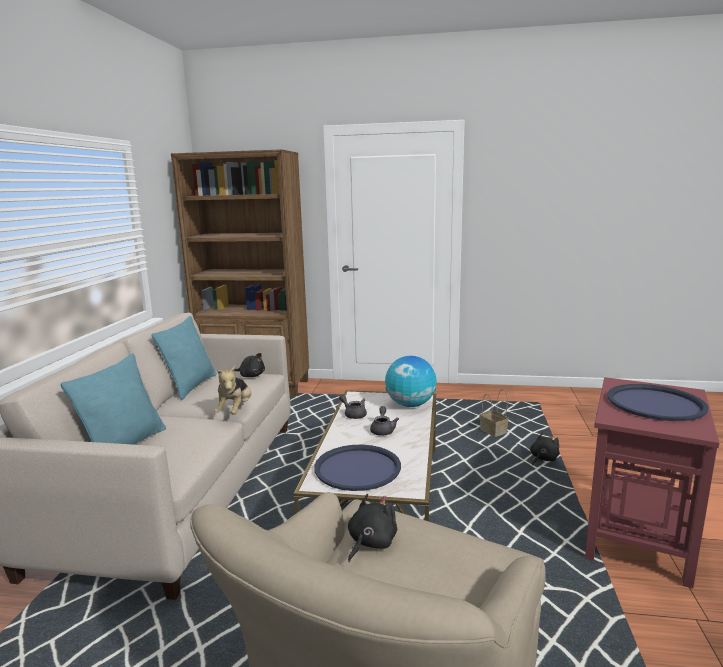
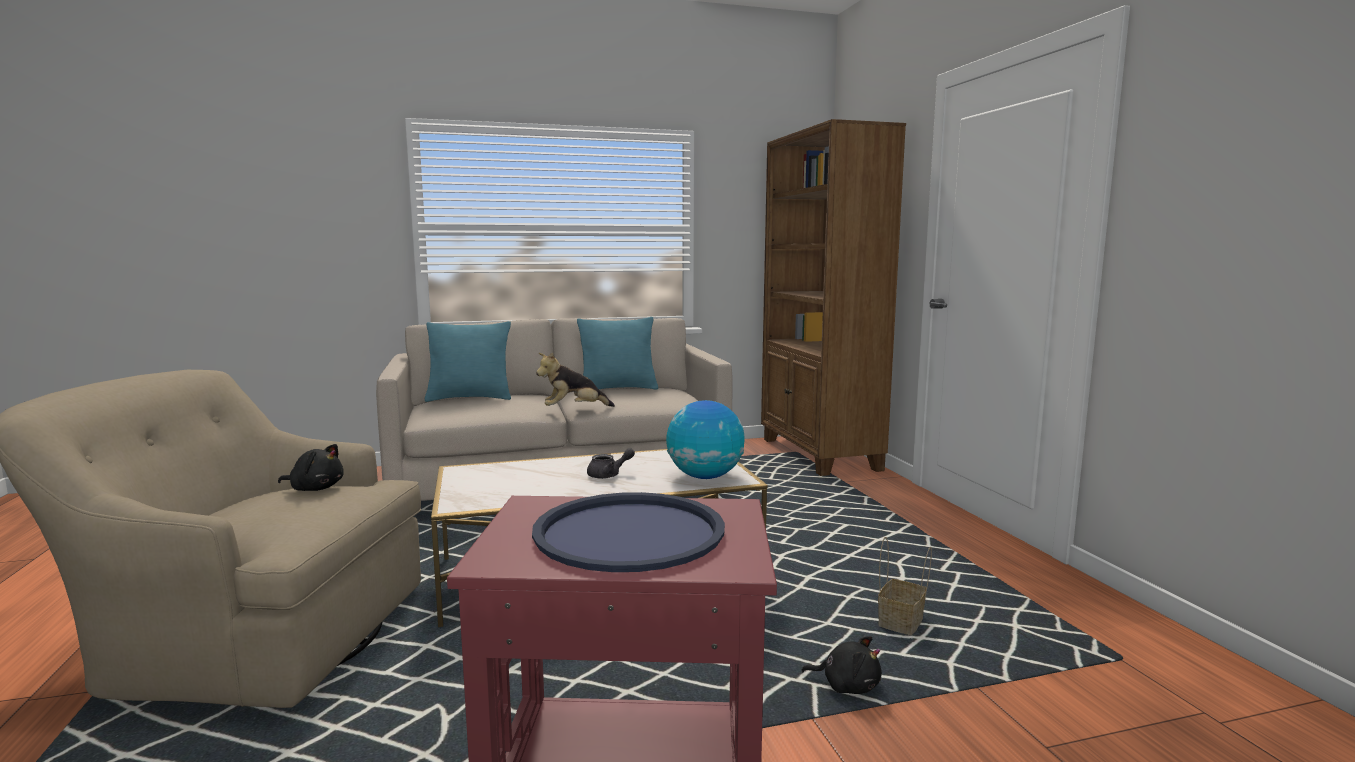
camera: 65 degrees right, 5 degrees down
black plush toy [234,353,265,377] -> none
blue tray [314,445,401,491] -> none
grey teapot [339,394,367,419] -> none

